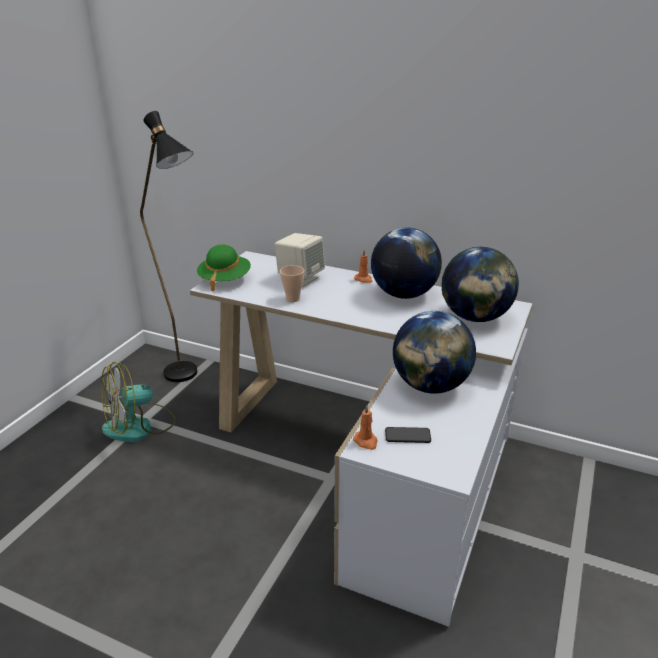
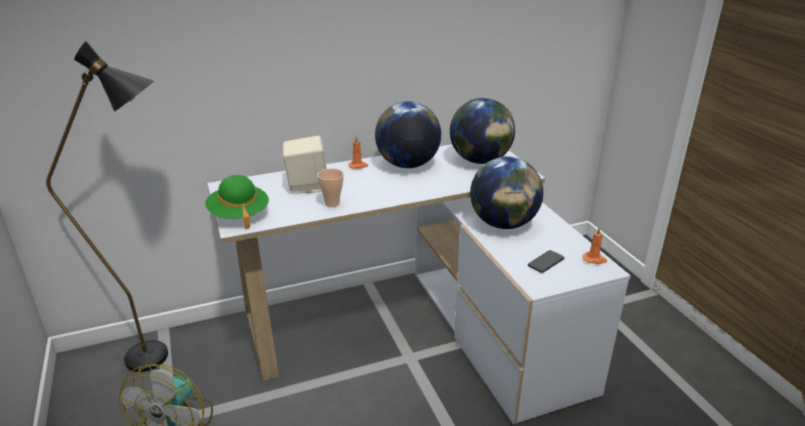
camera: 45 degrees left, 0 degrees up
orange candle [353,405,378,450] -> orange candle moved to [583,227,607,264]

